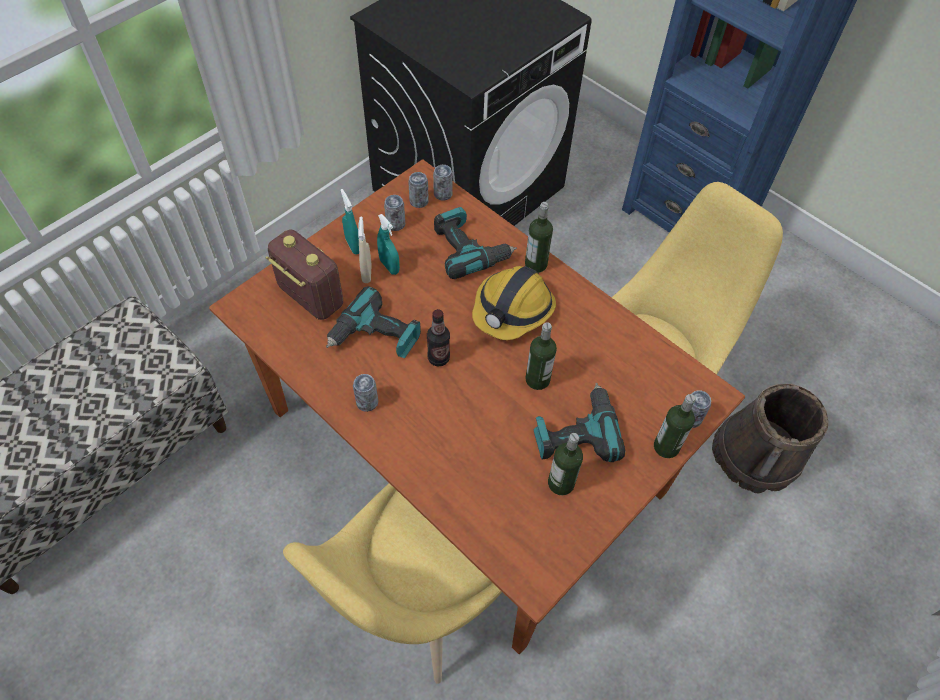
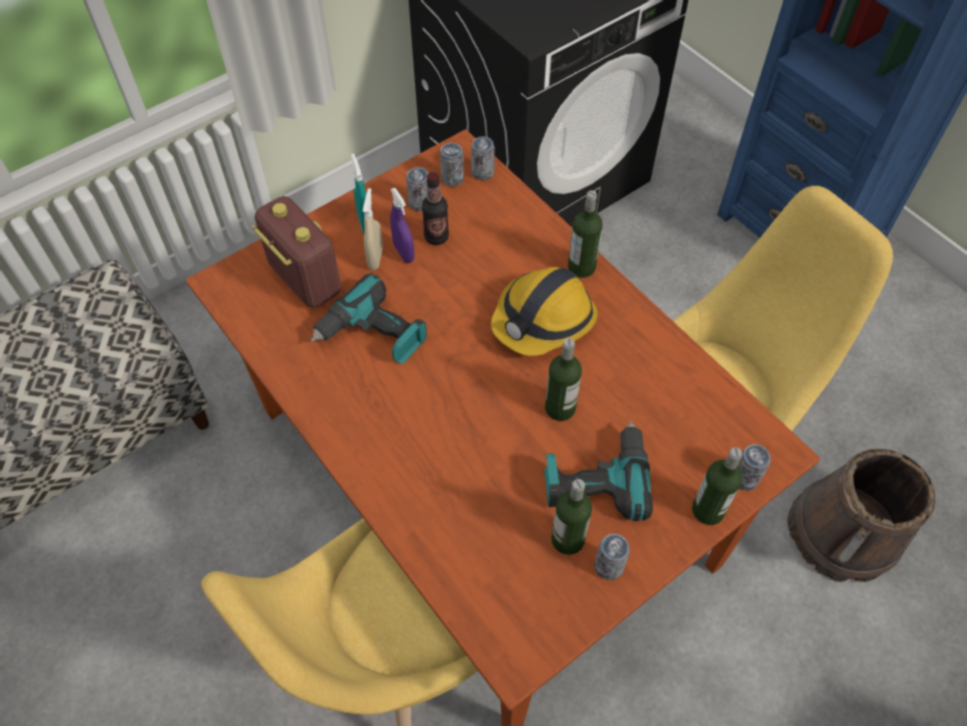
camera: 10 degrees right, 0 degrees up
can [353,374,378,412] -> can moved to [594,534,630,580]
turquoise spray bottle [377,214,400,275] -> purple spray bottle [390,188,415,263]
bottle [427,309,450,366] -> bottle moved to [422,172,449,245]
power drill [434,207,517,279] -> none

